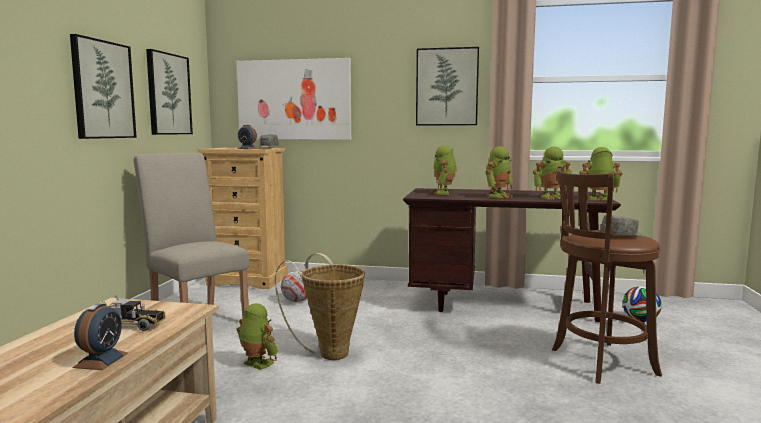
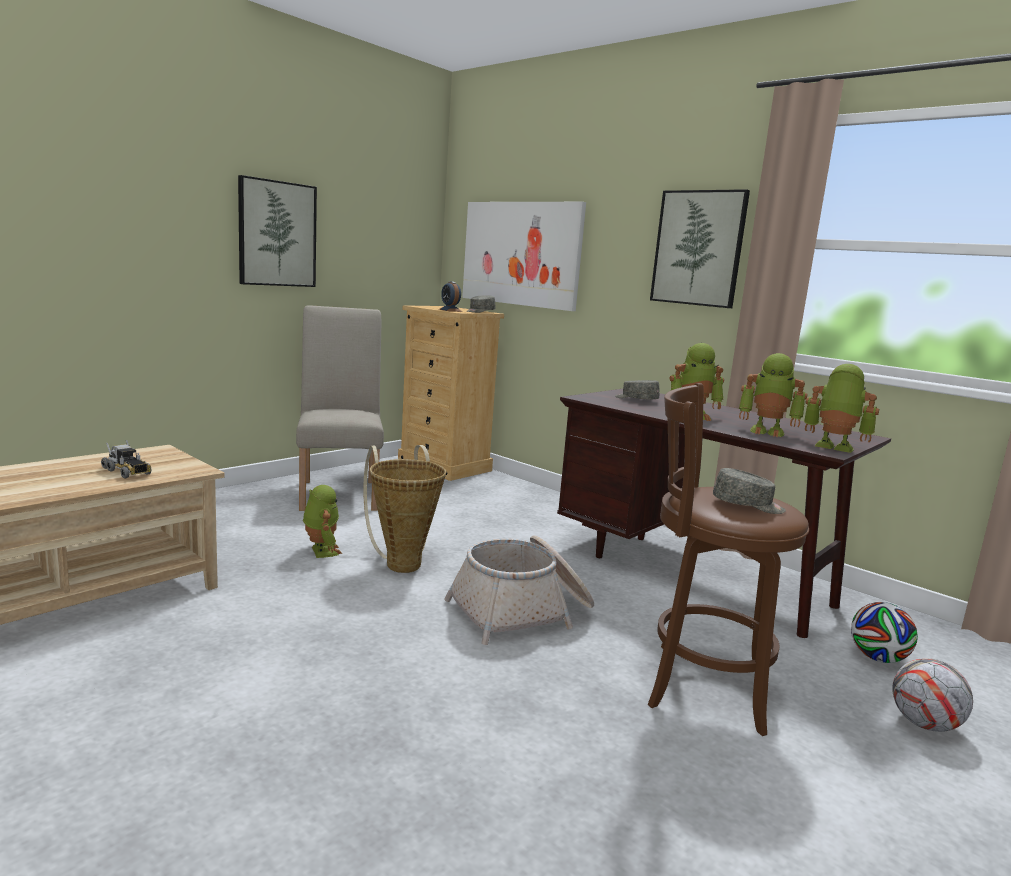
camera: 30 degrees right, 5 degrees up
alarm clock [72,303,128,370] -> none
picture [146,49,193,135] -> none
football [281,270,307,302] -> football moved to [892,658,973,732]
toy robot [431,146,457,195] -> grey cap [615,380,660,399]
none -> basket [444,535,594,645]

